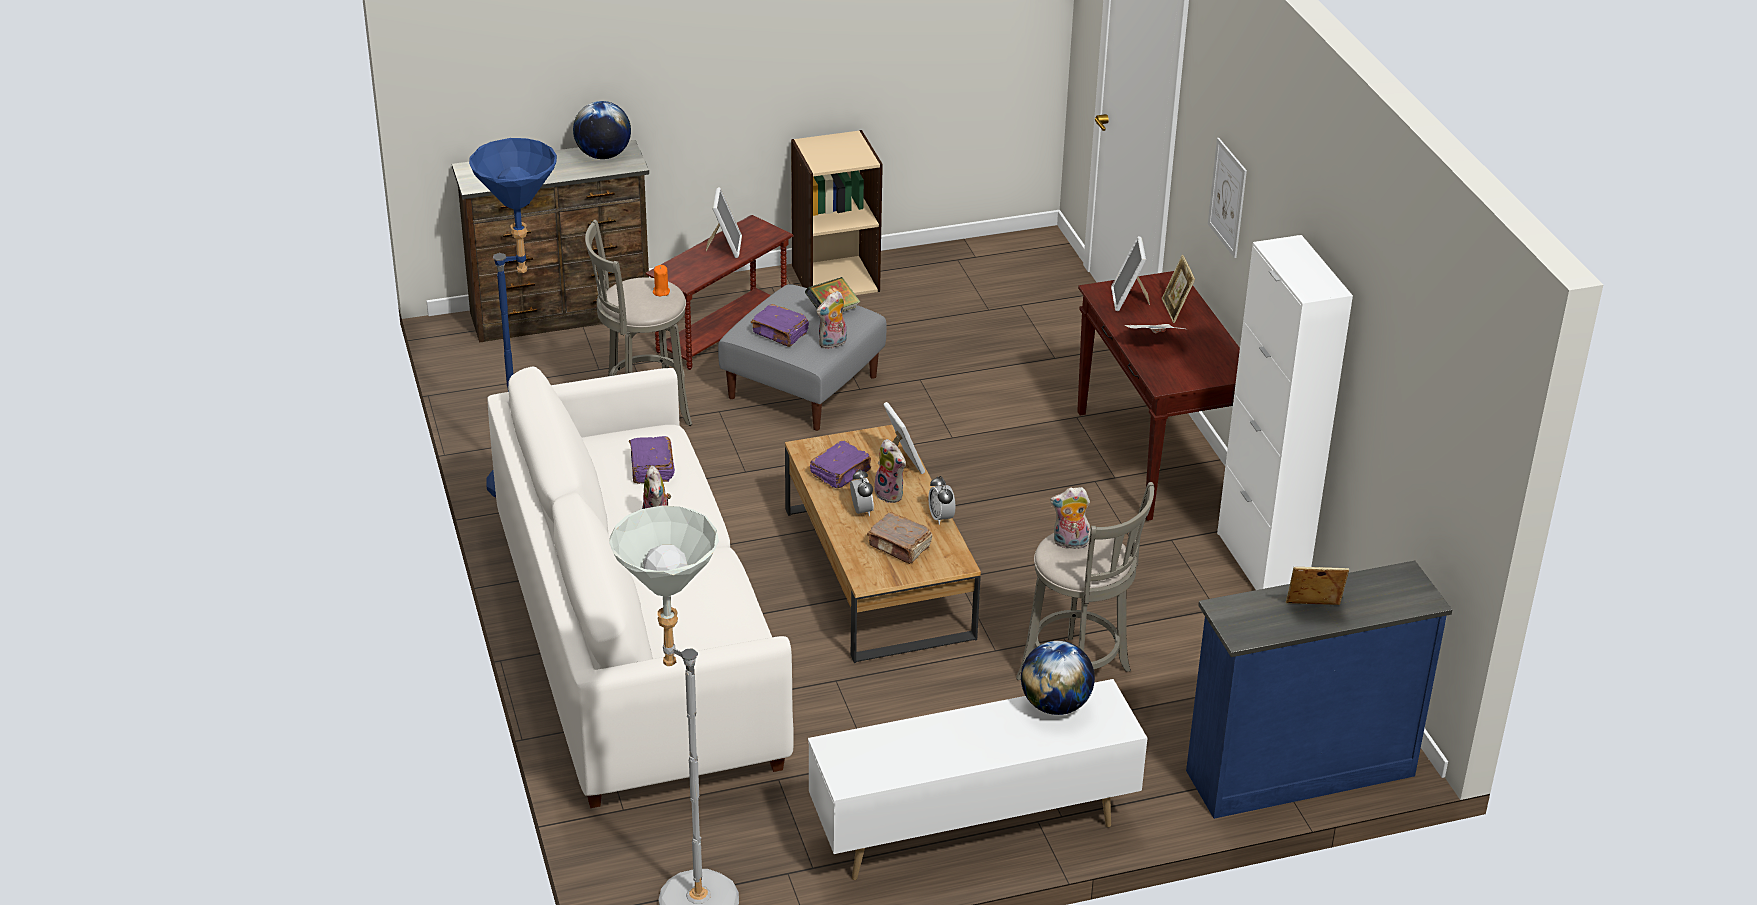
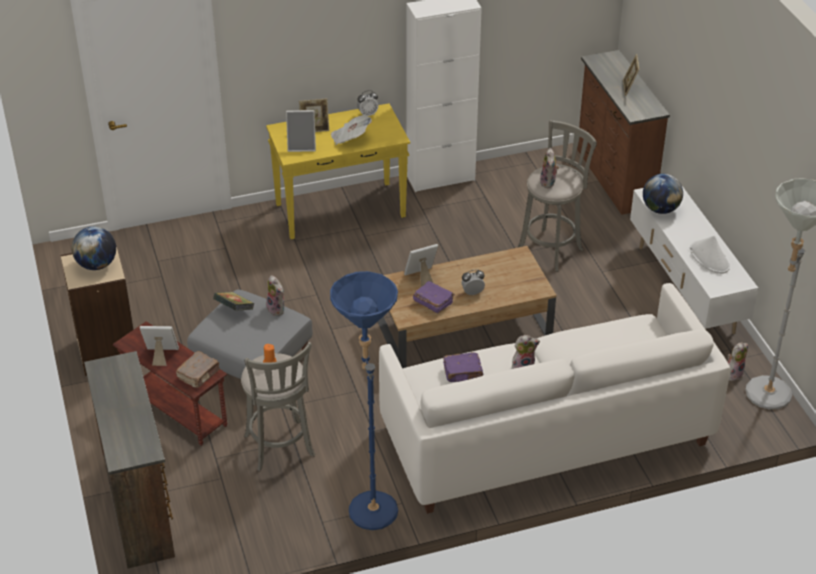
camera: 90 degrees left, 5 degrees up
globe [573,101,631,159] -> globe moved to [72,226,116,270]
purple book [751,304,809,347] -> none
brown book [867,512,932,564] -> brown book moved to [176,351,220,388]
plush toy [874,439,906,503] -> plush toy moved to [728,342,748,381]
alarm clock [928,476,955,525] -> alarm clock moved to [357,90,379,116]
brown console table [1077,271,1240,521] -> yellow console table [266,103,410,240]
blue dresser [1186,561,1452,819] -> brown dresser [577,50,670,215]
picture [1208,138,1247,258] -> none
none -> white hat [690,236,730,274]

